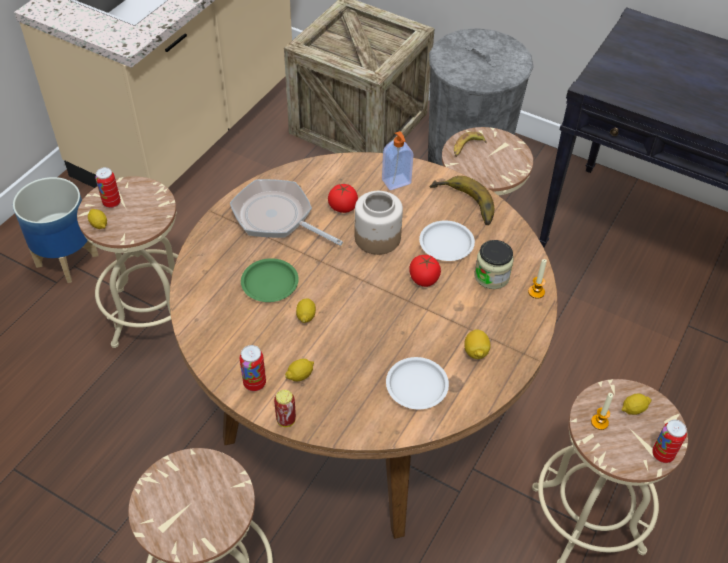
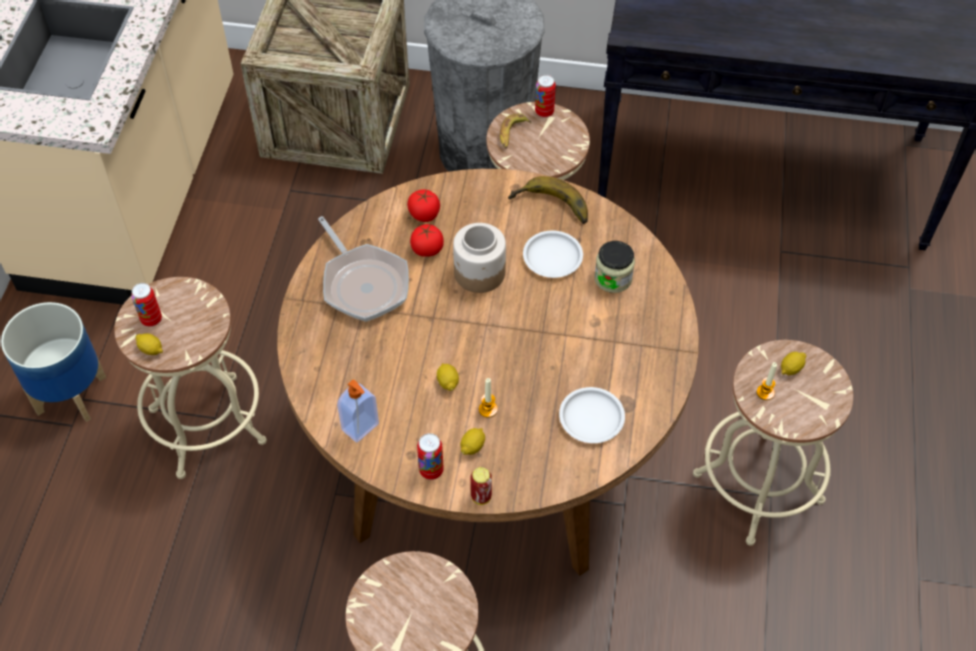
camera: 20 degrees left, 5 degrees up
frying pan [230,179,343,246] -> frying pan turned 135 degrees counterclockwise [318,216,409,322]
green plate [241,258,299,302] -> none
soap dispenser [382,131,414,190] -> soap dispenser moved to [337,379,379,443]
tomato [409,255,441,287] -> tomato moved to [407,189,440,222]
lemon [464,329,490,359] -> none
candle [528,259,547,299] -> candle moved to [479,378,498,418]
can [652,420,687,463] -> can moved to [535,75,556,118]

